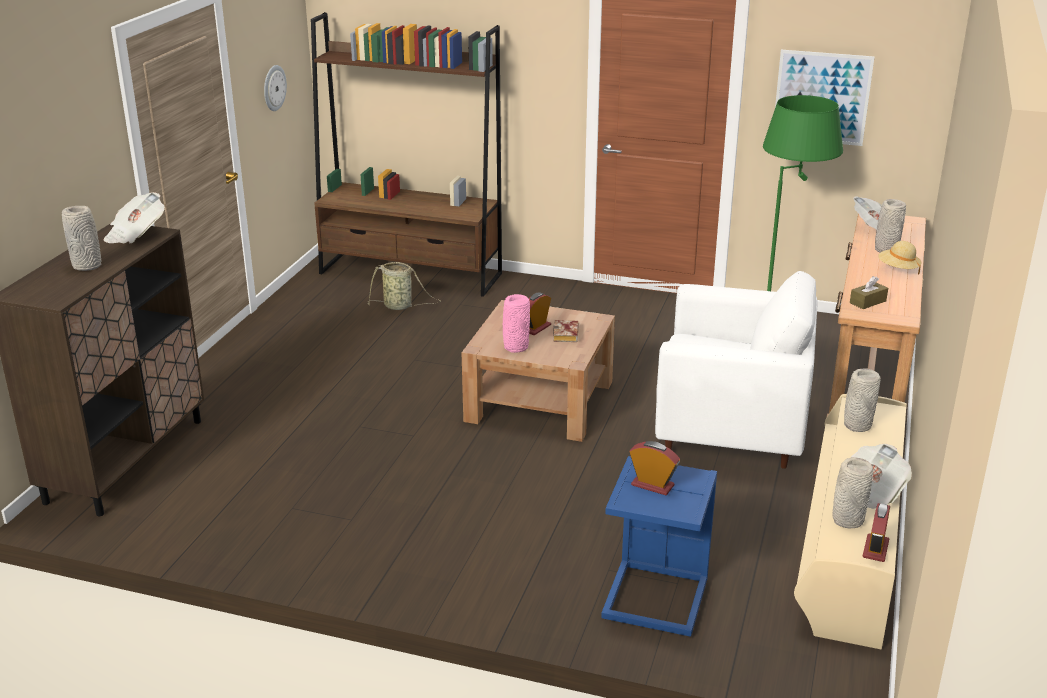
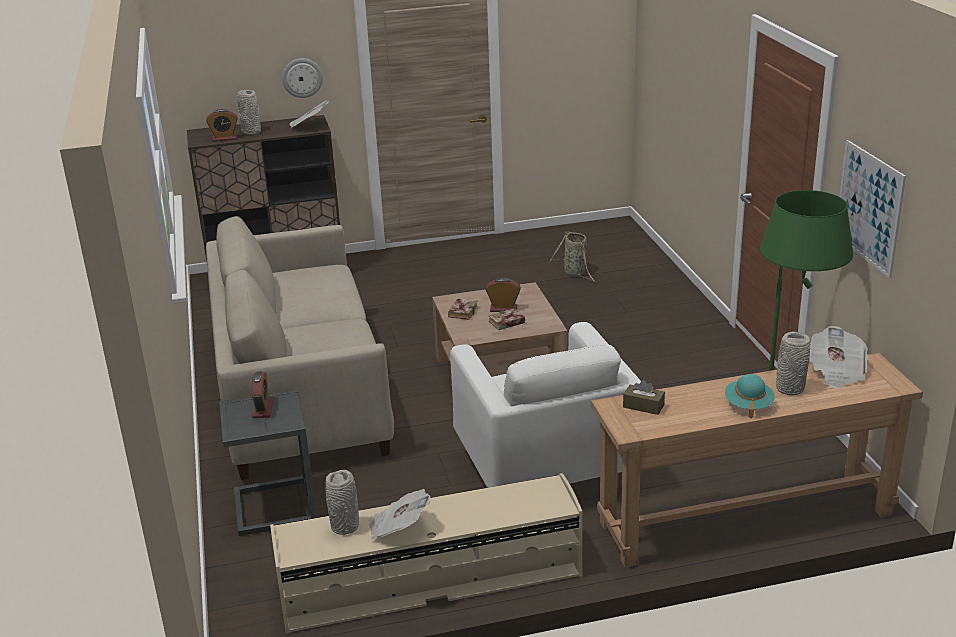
camera: 60 degrees right, 0 degrees up
wall clock [264,65,287,111] -> wall clock moved to [282,58,323,98]
brown bookcase [311,12,502,297] -> none
pink vase [503,294,530,353] -> book [448,299,478,320]
blue side table [601,456,717,637] -> grey side table [219,389,317,536]
grey vase [844,368,880,432] -> none
alarm clock [862,503,890,562] -> alarm clock moved to [206,109,238,142]
beige hat [878,241,921,275] -> turquoise hat [725,374,775,419]
none -> beige sofa [206,216,394,480]

